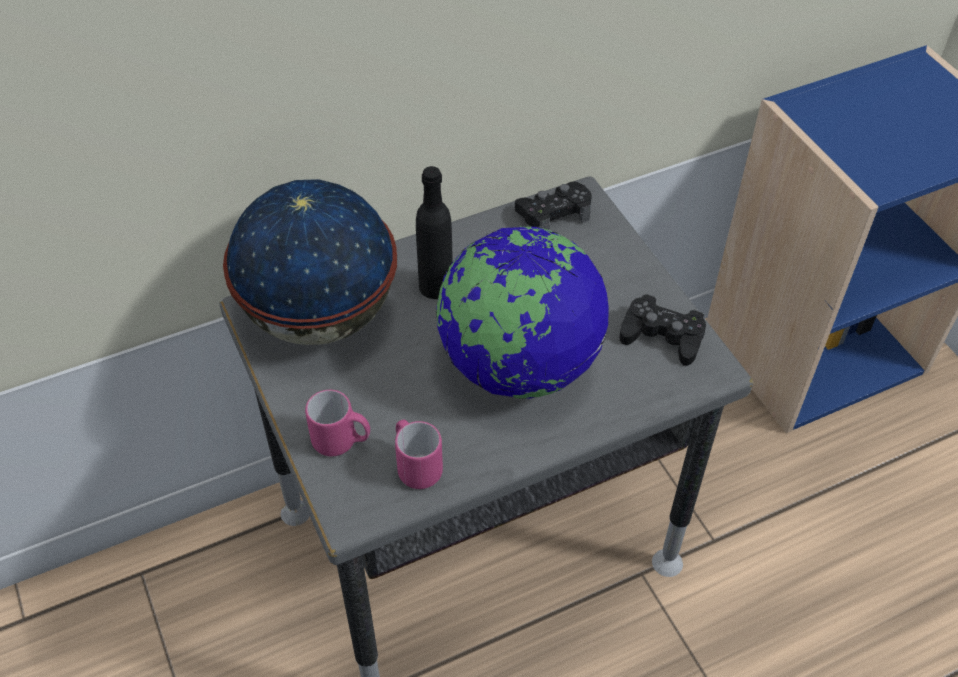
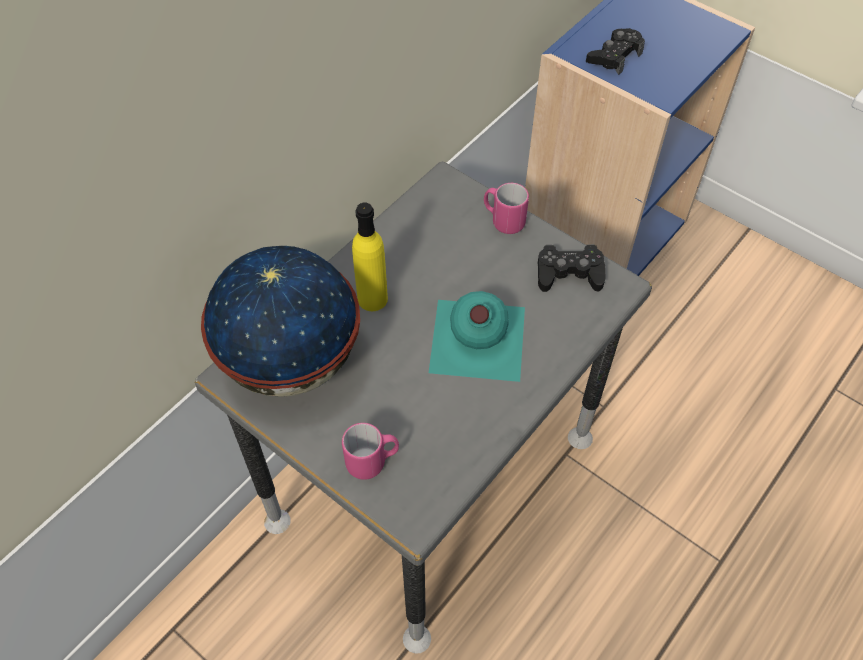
camera: 25 degrees left, 5 degrees up
pink mug [395,420,443,489] -> pink mug moved to [484,183,529,234]
black bottle [416,166,453,299] -> yellow bottle [352,203,388,311]
globe [436,226,609,398] -> turquoise bottle [429,291,525,382]
black game controller [515,182,592,230] -> black game controller moved to [586,28,645,75]

